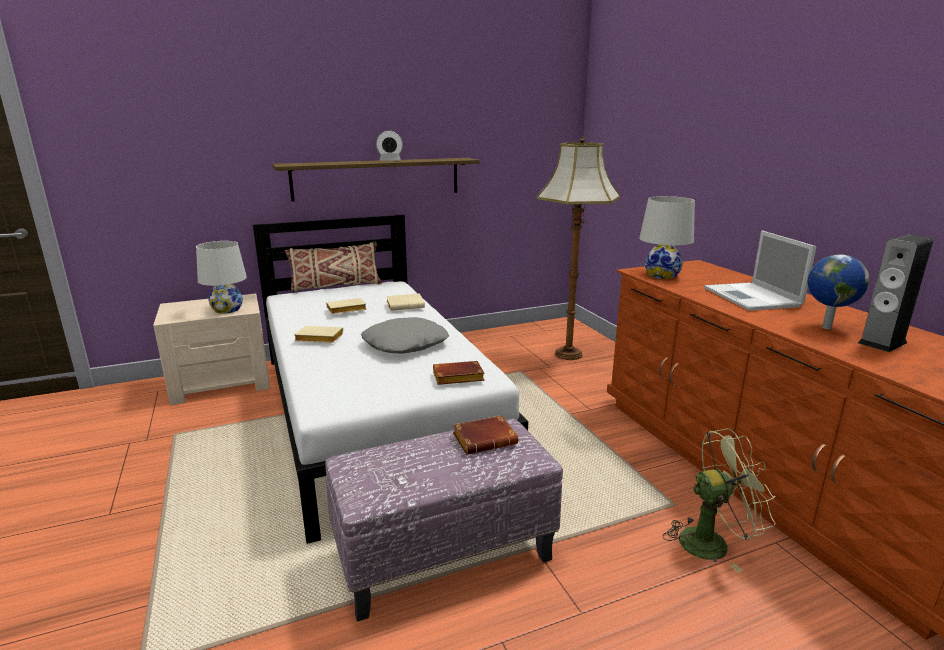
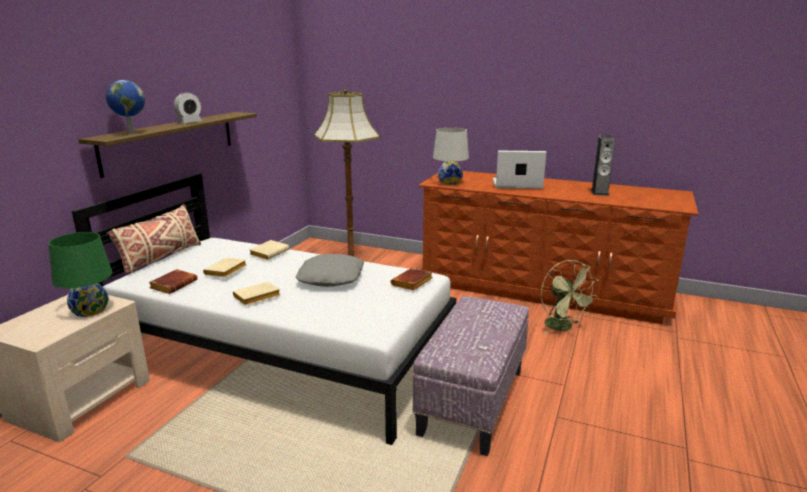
camera: 45 degrees left, 0 degrees up
white table lamp [196,241,247,314] -> green table lamp [48,232,112,317]
brown book [453,415,518,455] -> brown book moved to [149,269,197,294]
green fan [663,428,776,573] -> green fan turned 120 degrees clockwise [541,260,599,334]
laptop [704,230,816,311] -> laptop turned 150 degrees clockwise [493,151,546,189]
globe [808,255,869,329] -> globe moved to [106,80,145,134]

